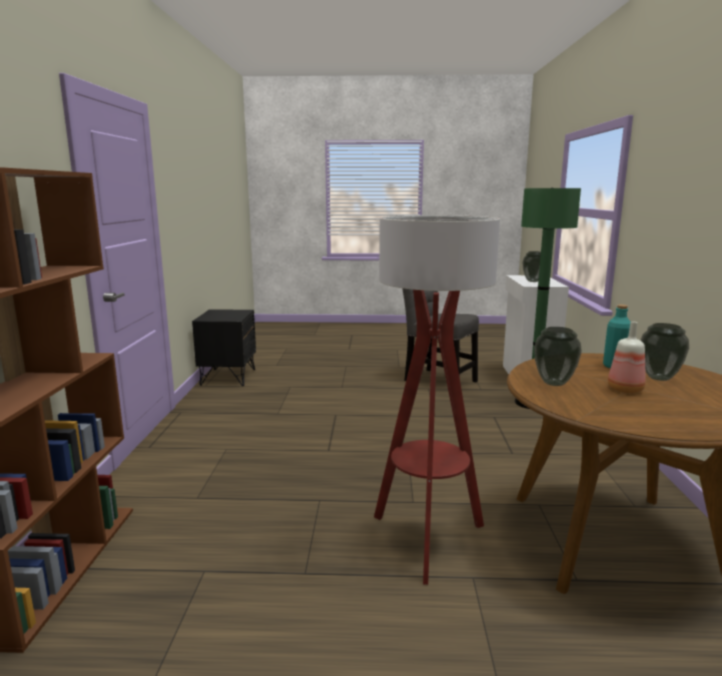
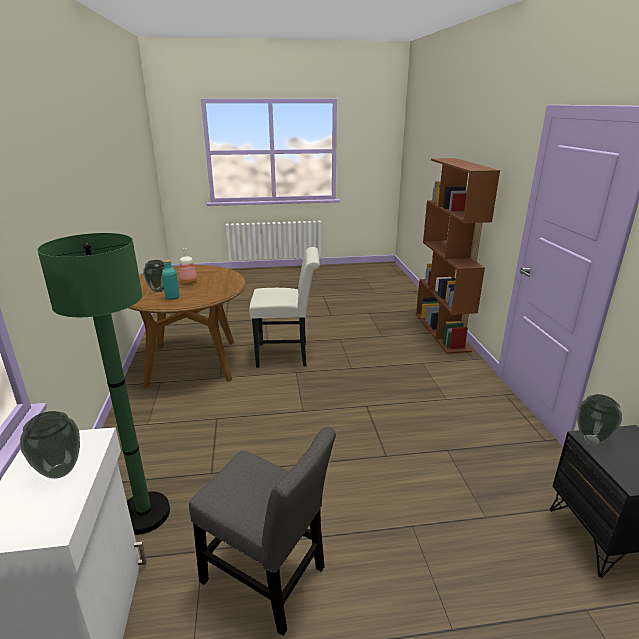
camera: 170 degrees right, 10 degrees up
floor lamp [374,215,500,585] -> white chair [249,247,320,367]
vase [534,327,582,386] -> vase moved to [577,394,622,445]

